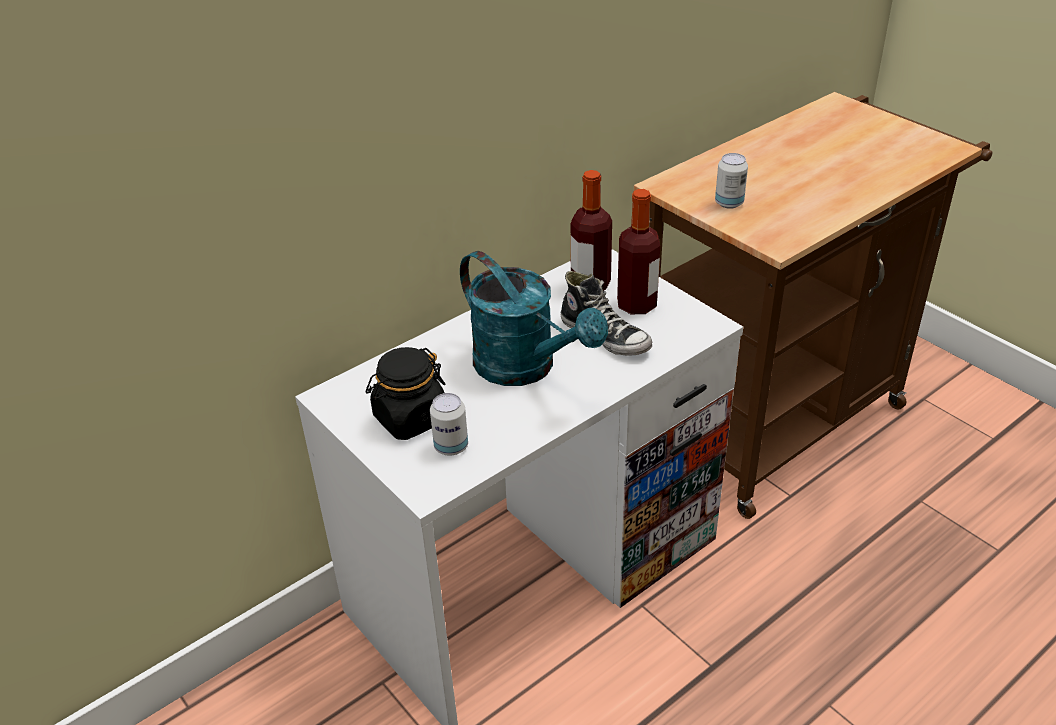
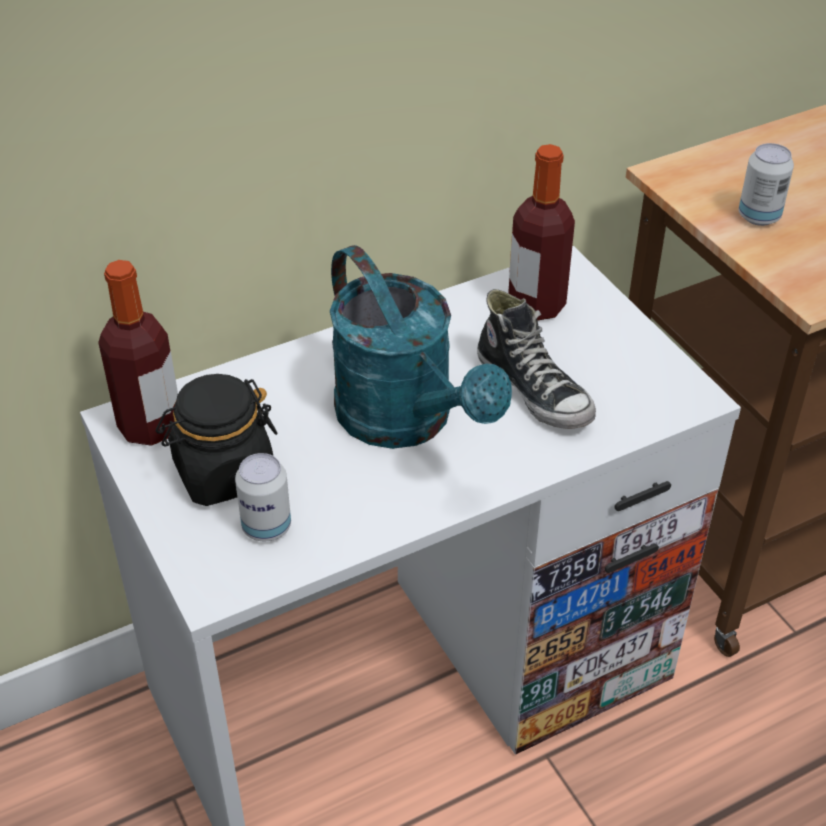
camera: 10 degrees right, 5 degrees up
bottle [617,189,660,314] -> bottle moved to [98,260,178,446]

